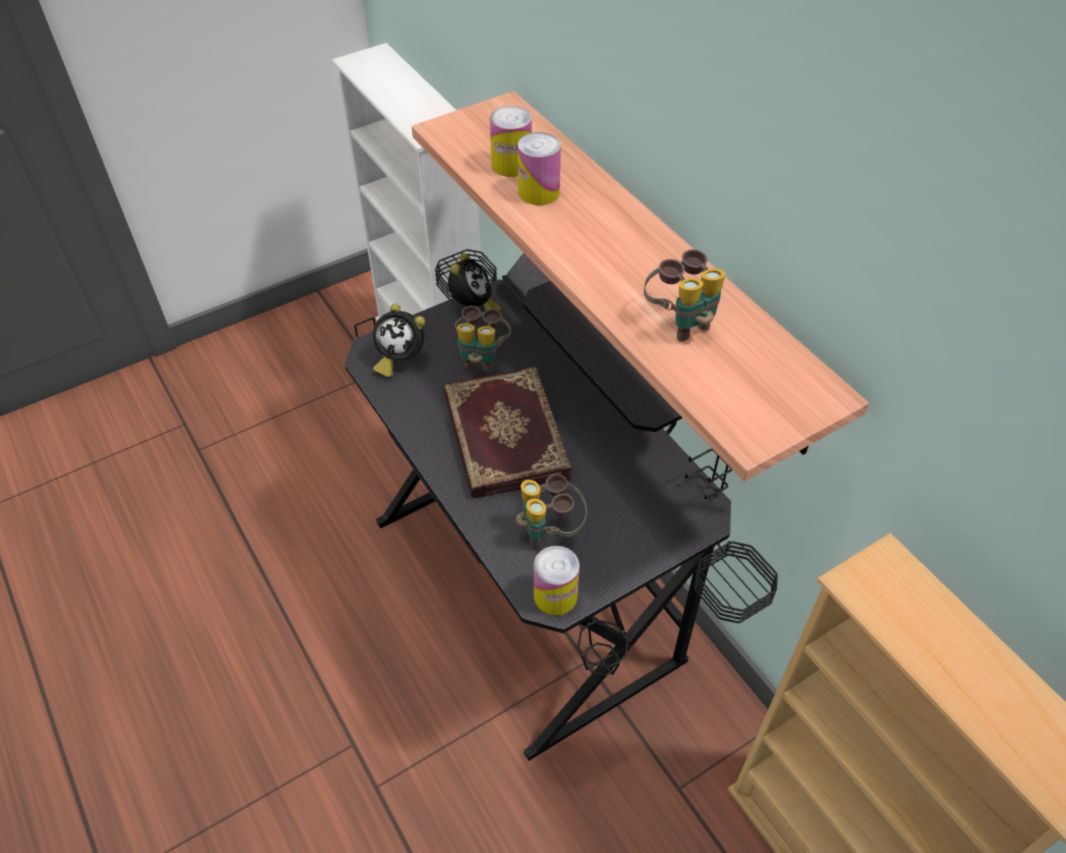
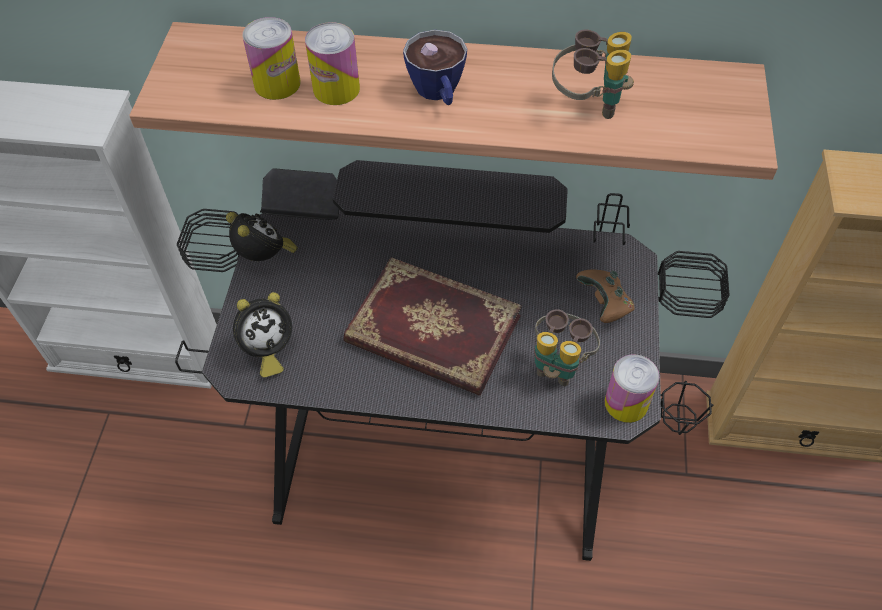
camera: 50 degrees left, 5 degrees up
binoculars [455,306,511,372] -> none
none -> cup [403,30,467,105]
none -> brown game controller [576,270,635,323]

